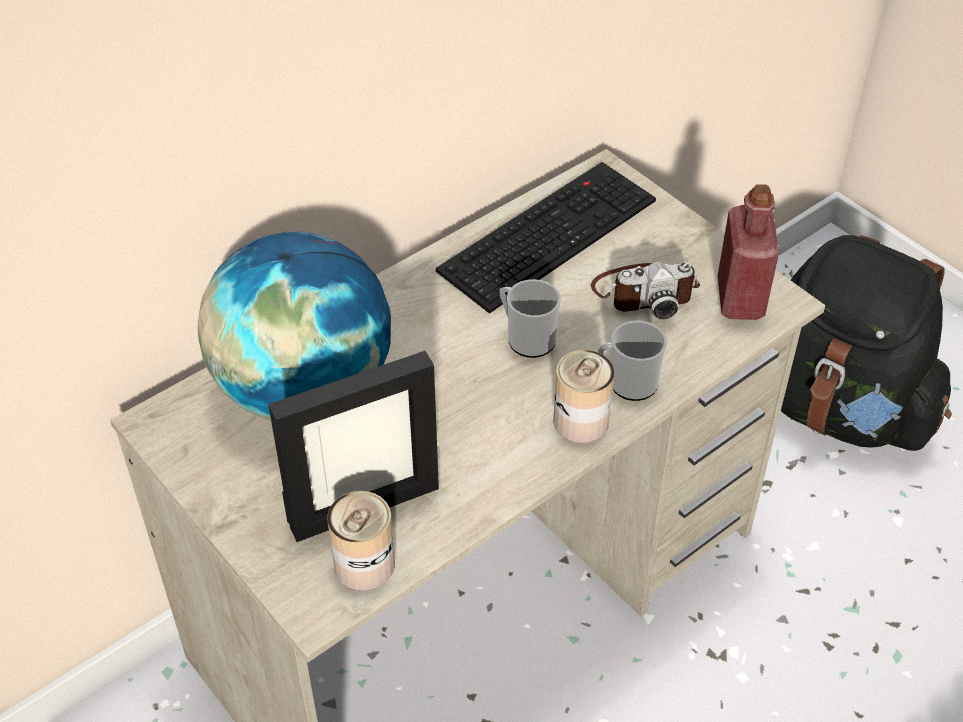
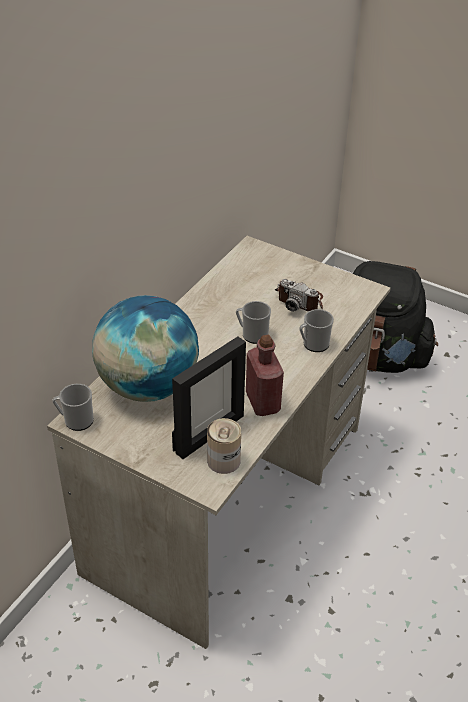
camera: 20 degrees left, 5 degrees down
keyboard [436,162,656,314] -> none
can [553,350,615,443] -> none
camera [591,261,700,319] -> camera turned 60 degrees clockwise [275,279,323,312]
red bottle [718,184,779,320] -> red bottle moved to [246,335,284,416]
none -> mug [52,384,94,431]

